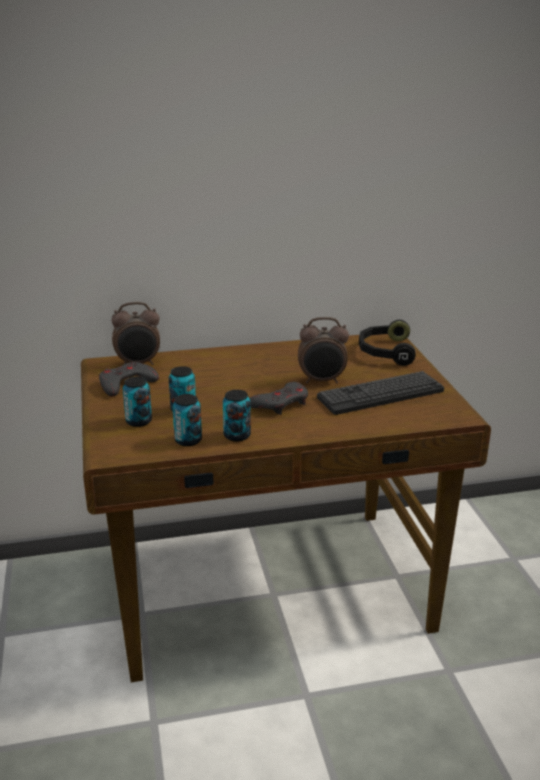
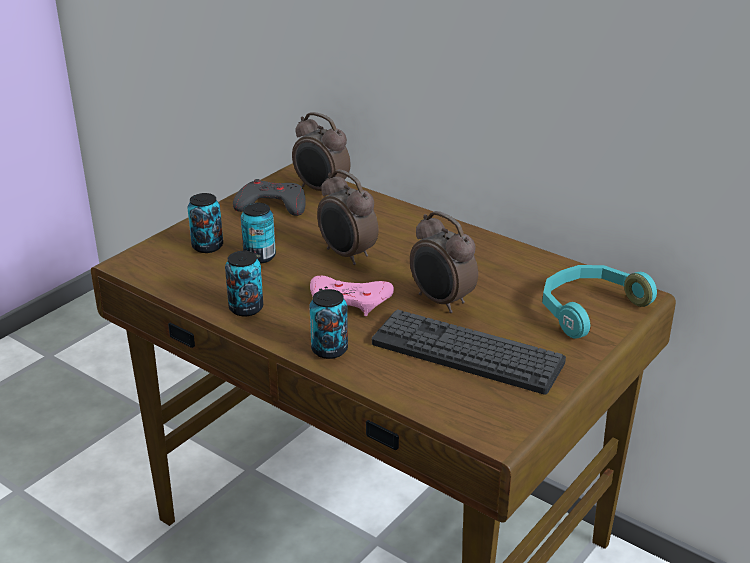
camera: 50 degrees right, 5 degrees up
can [172,394,202,446] -> can moved to [309,289,348,359]
grey game controller [250,382,308,415] -> pink game controller [310,276,394,316]
black headphones [359,320,416,366] -> turquoise headphones [542,265,657,339]
none -> alarm clock [317,169,378,265]

